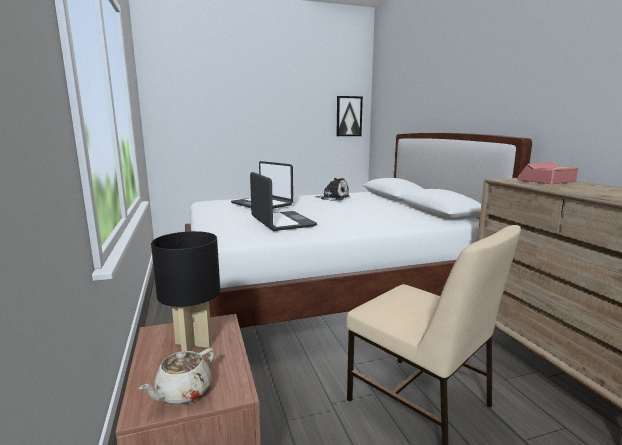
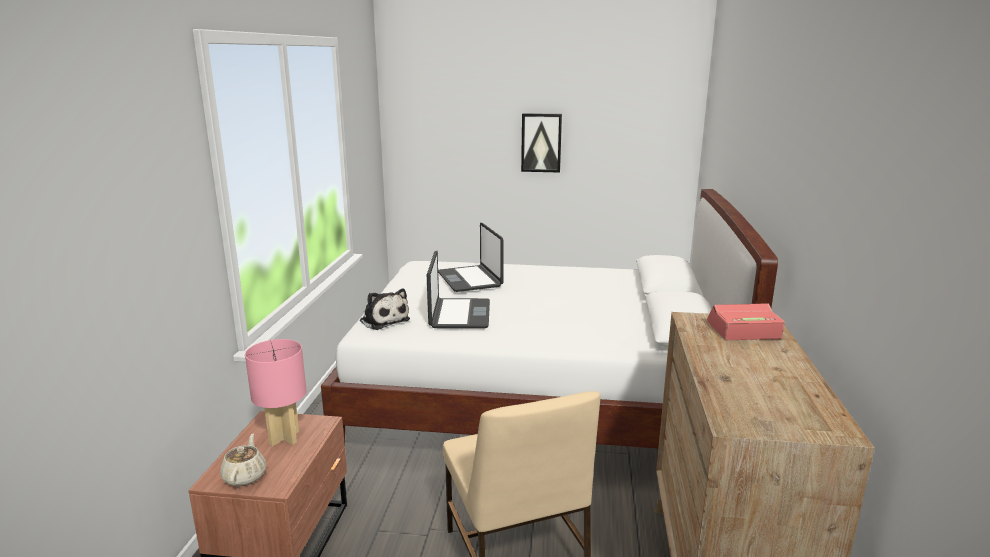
camera: 25 degrees right, 5 degrees up
beige teapot [139,348,214,405] -> beige teapot turned 120 degrees clockwise [220,434,266,486]
black table lamp [151,231,220,351] -> pink table lamp [245,339,306,446]
plush toy [315,178,349,201] -> plush toy moved to [360,288,410,330]
picture [336,96,363,136] -> picture moved to [521,113,562,173]

